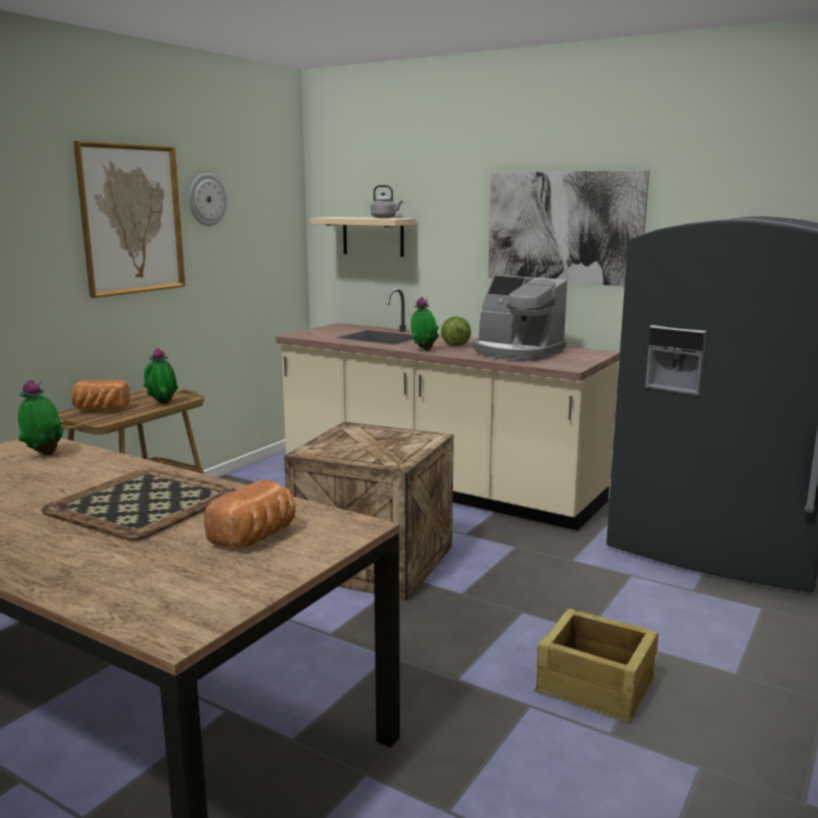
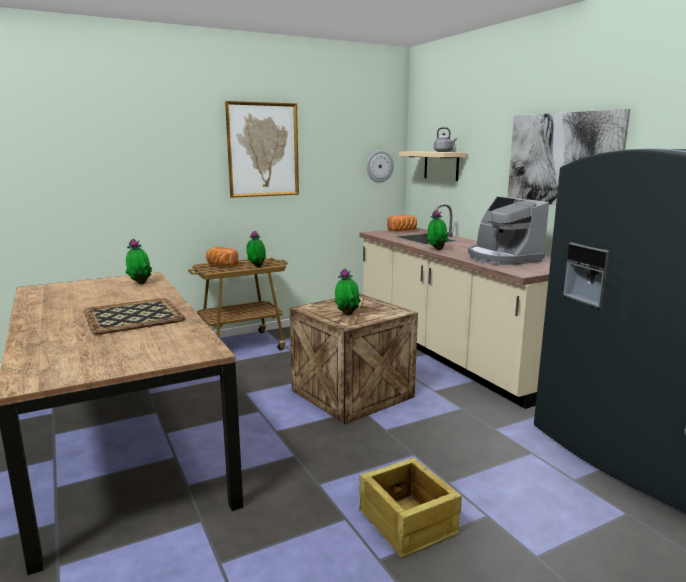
camera: 30 degrees right, 0 degrees up
wall clock [189,173,227,226] -> wall clock moved to [367,150,394,183]
bread [204,479,296,548] -> bread moved to [387,215,417,231]
lettuce [441,316,471,347] -> none
none -> potted plant [335,269,361,315]

